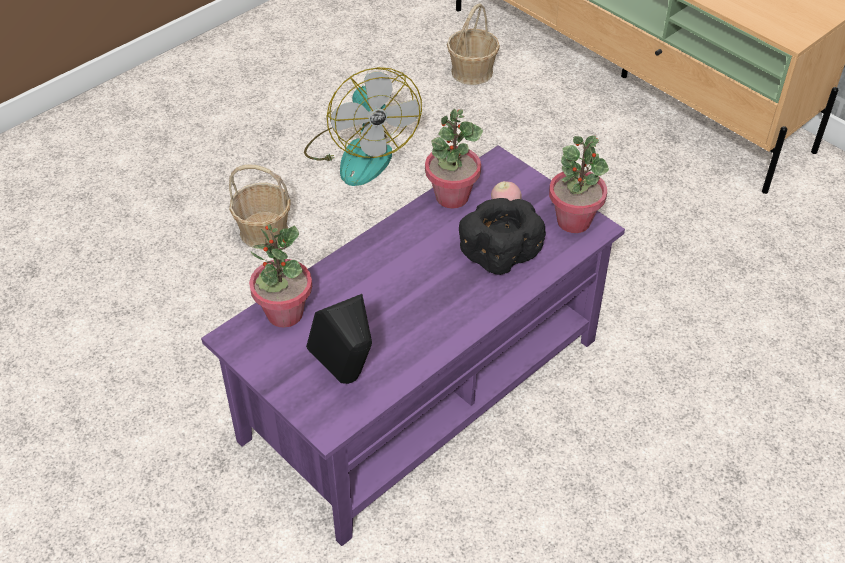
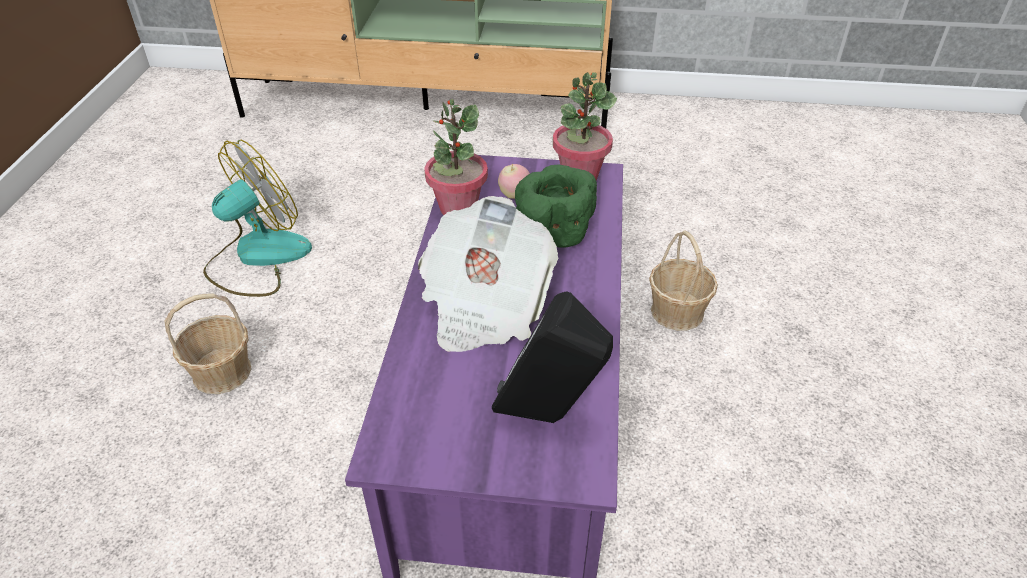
camera: 40 degrees left, 5 degrees down
potted plant [249,224,312,328] -> none
fan [304,67,422,186] -> fan turned 75 degrees counterclockwise [203,140,312,297]
basket [447,3,500,85] -> basket moved to [649,230,718,331]
black bowl [459,198,546,275] -> green bowl [515,165,597,248]
none -> newspaper [418,196,558,352]

